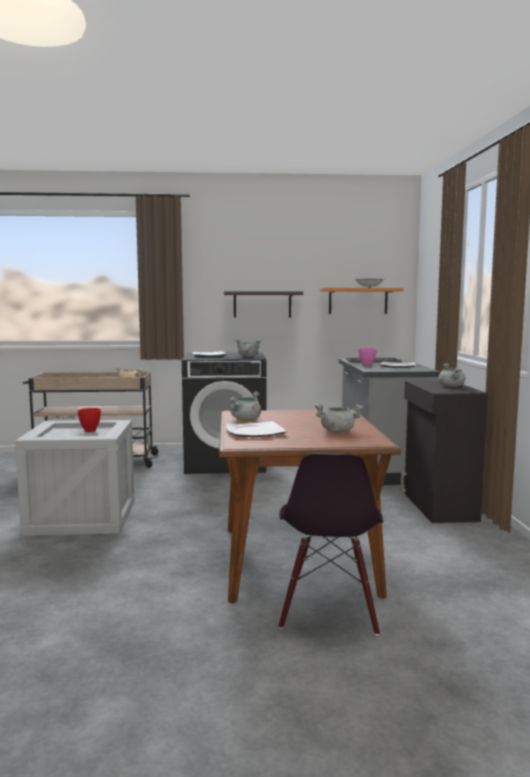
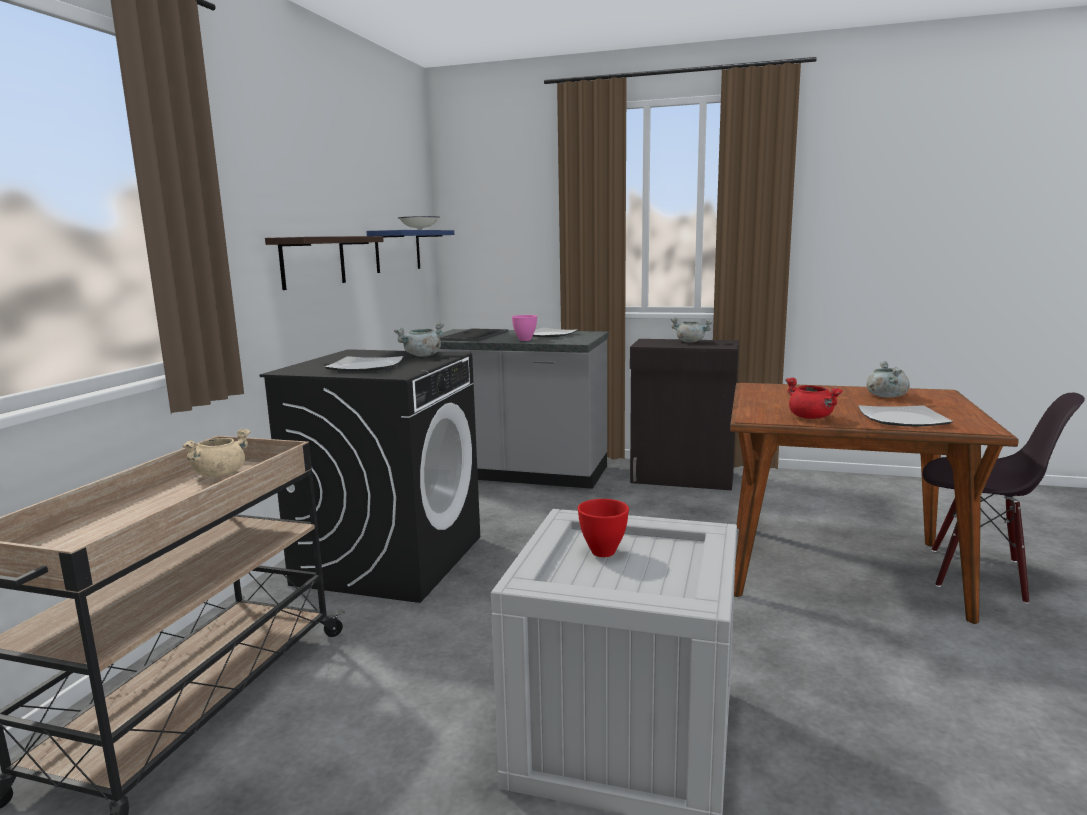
camera: 70 degrees left, 5 degrees up
grey cooking pot [228,391,261,420] -> red cooking pot [785,378,843,419]
orange shelf [320,288,404,314] -> blue shelf [366,230,454,273]

